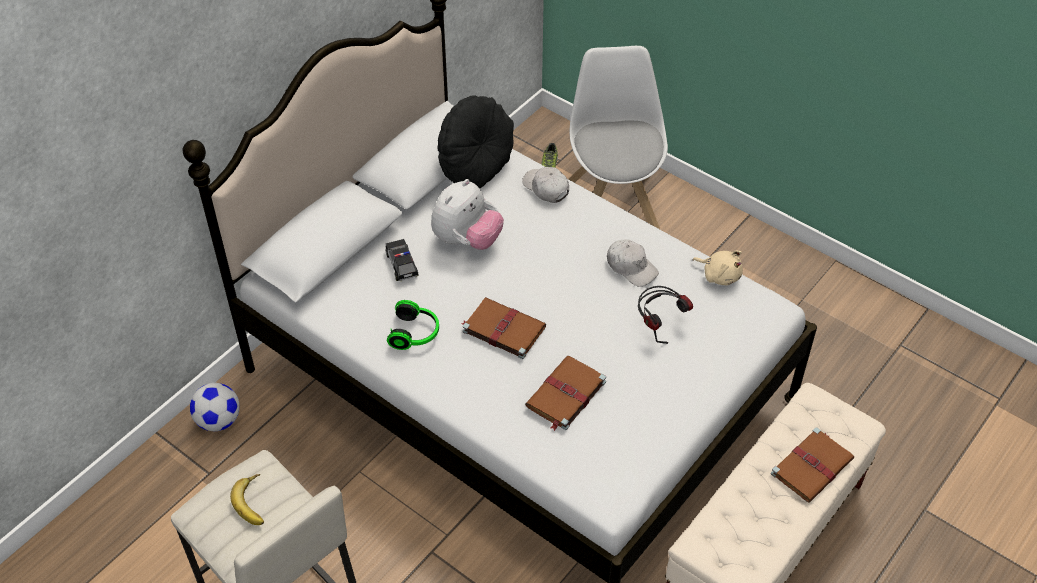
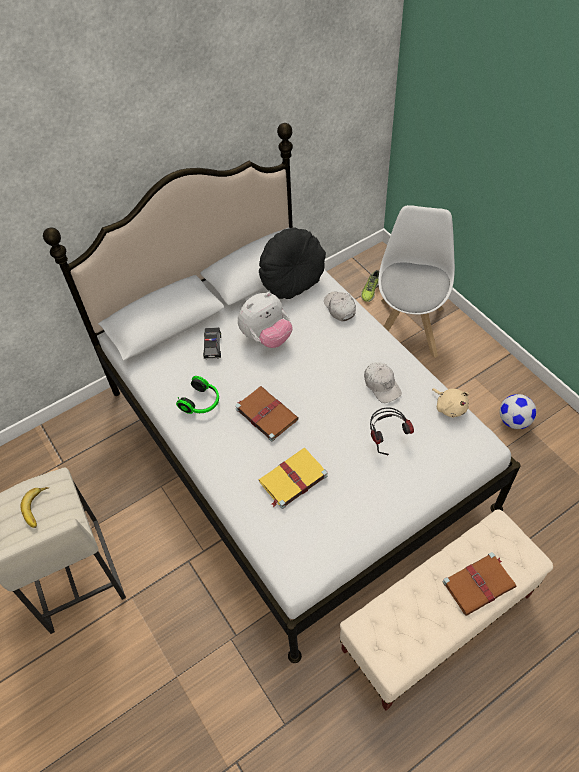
camera: 20 degrees right, 5 degrees up
football [190,383,239,431] -> football moved to [500,394,536,429]
brown book [525,355,606,431] -> yellow book [259,448,328,509]

